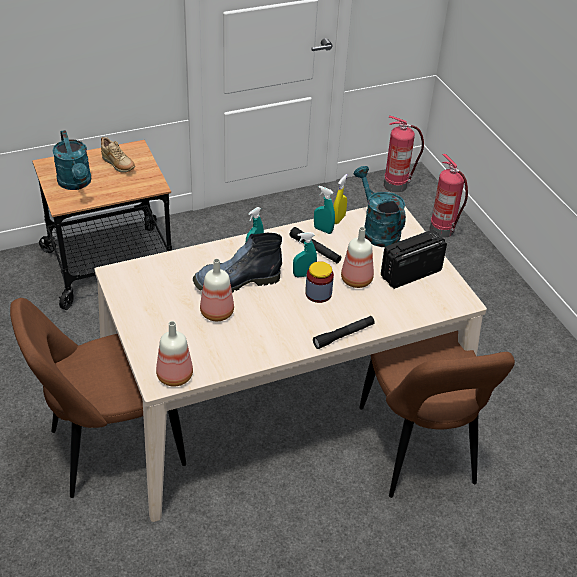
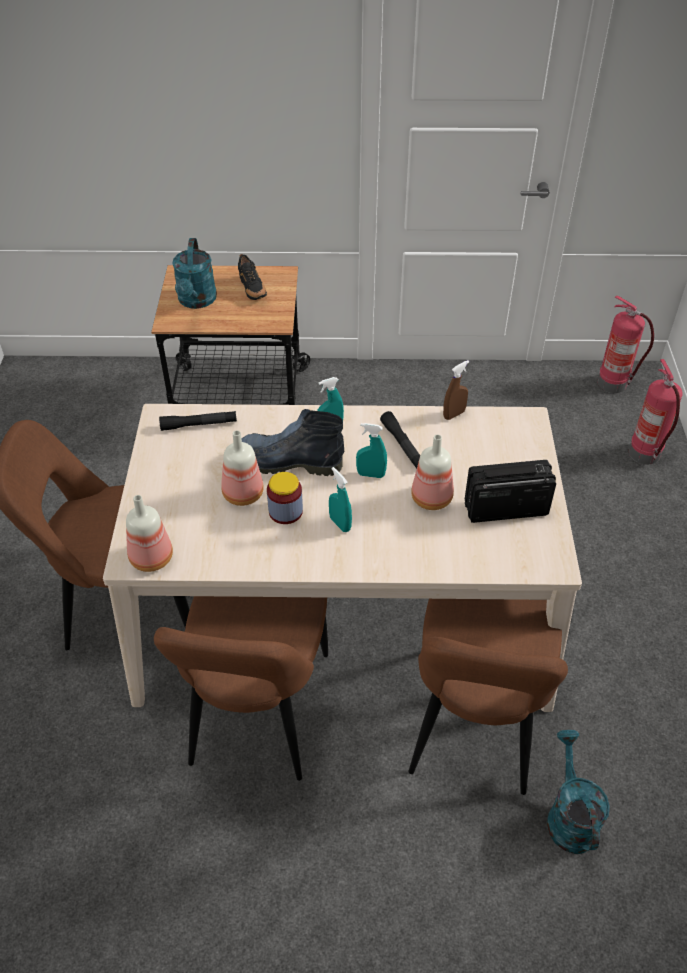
camera: 25 degrees right, 5 degrees up
beige shoe [101,137,135,173] -> black shoe [238,254,267,300]
jar [305,261,334,303] -> jar moved to [267,472,303,524]
black flashlight [313,316,375,349] -> black flashlight moved to [159,411,237,431]
turquoise spray bottle [314,186,335,234] -> turquoise spray bottle moved to [329,467,352,532]
yellow spray bottle [333,174,348,224] -> brown spray bottle [443,360,469,420]
turquoise watering can [354,166,406,247] -> turquoise watering can moved to [547,730,610,854]
none -> brown chair [154,596,328,781]

